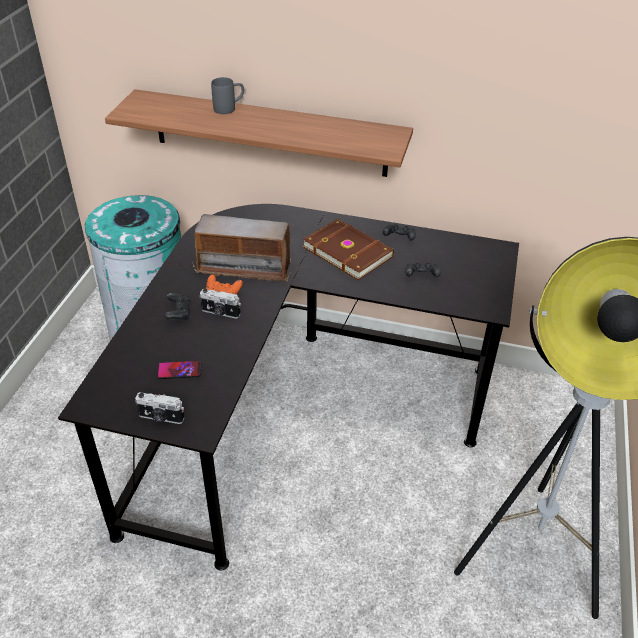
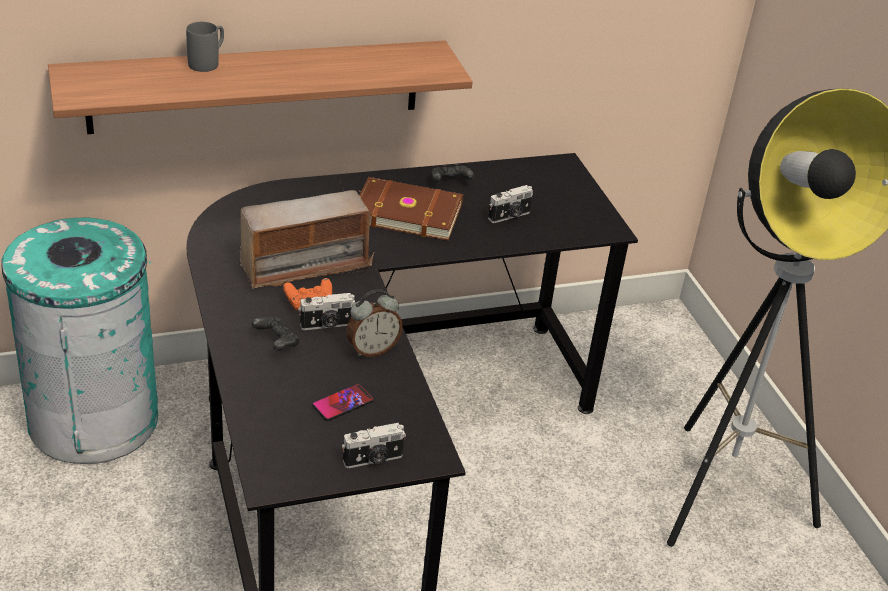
camera: 35 degrees left, 5 degrees down
black game controller [405,262,441,277] -> camera [488,185,533,223]
none -> alarm clock [346,289,403,357]

